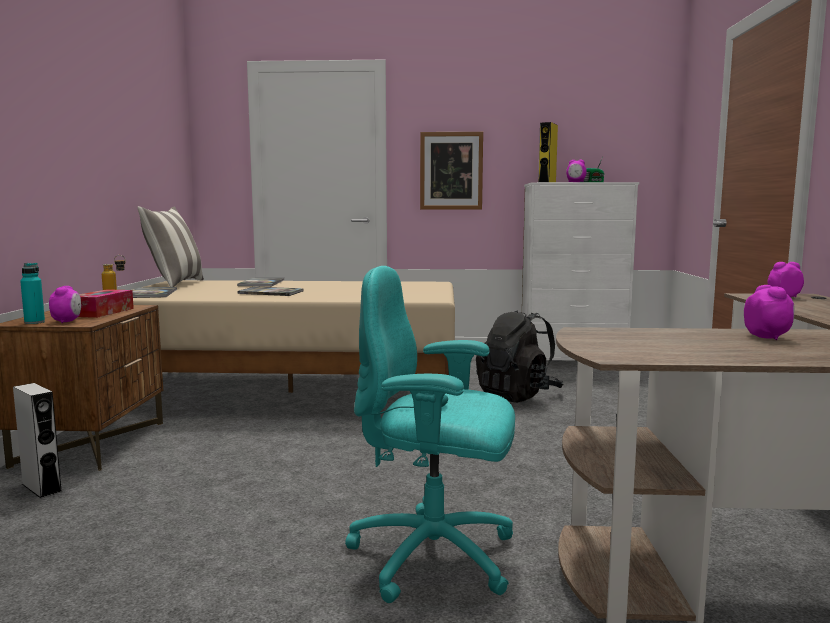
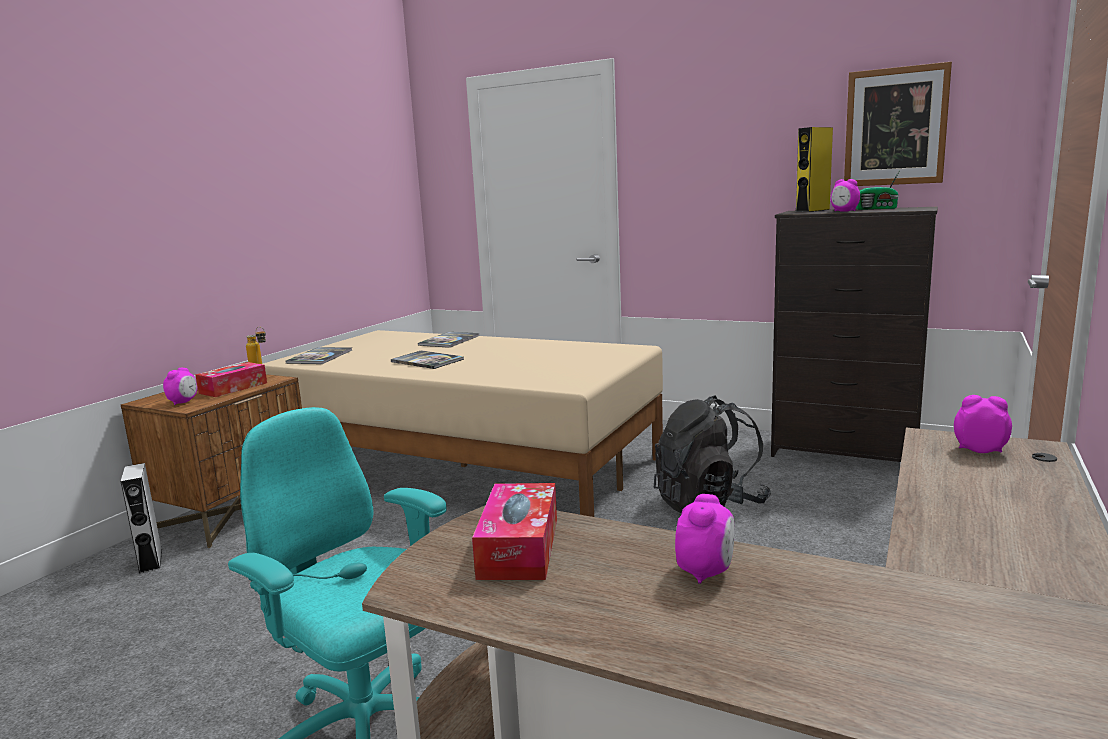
camera: 25 degrees right, 5 degrees up
turquoise bottle [20,263,45,324] -> none
pillow [137,206,204,287] -> none
picture [420,132,483,210] -> picture moved to [844,61,952,186]
white dresser [522,182,639,361] -> black dresser [771,207,938,462]
none -> tissue box [472,483,557,580]

